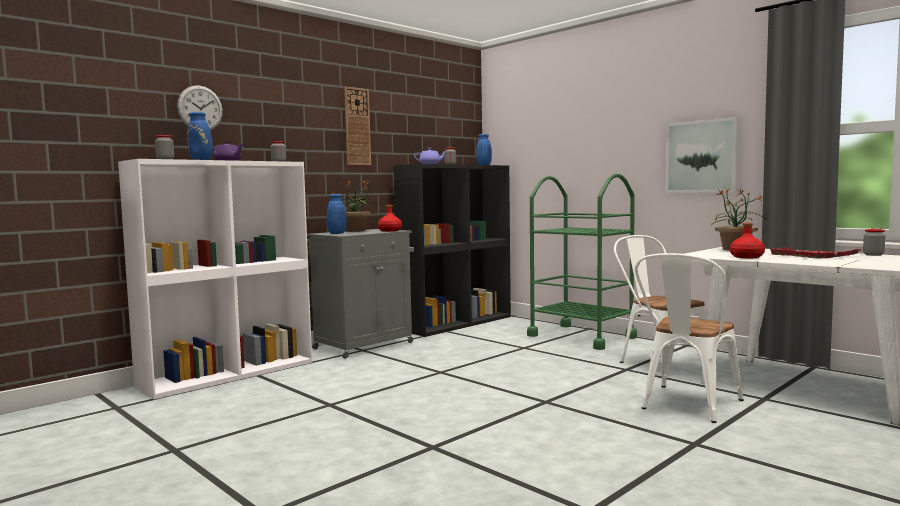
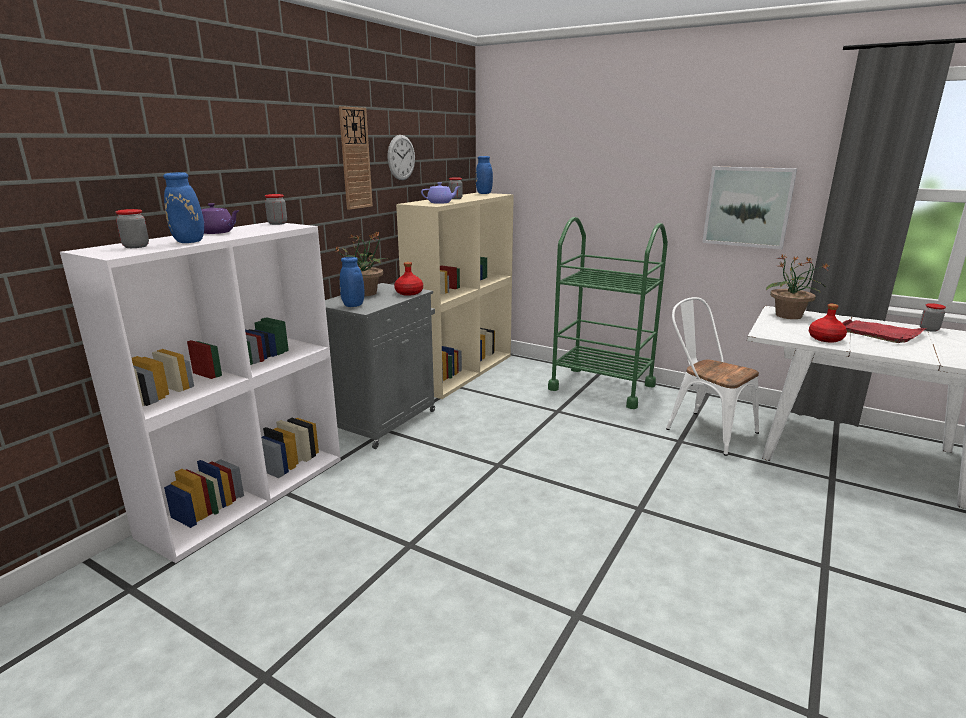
camera: 15 degrees left, 15 degrees up
wall clock [177,86,223,130] -> wall clock moved to [387,135,415,180]
black bookcase [394,164,511,337] -> beige bookcase [396,193,514,399]
white chair [635,253,744,423] -> none

